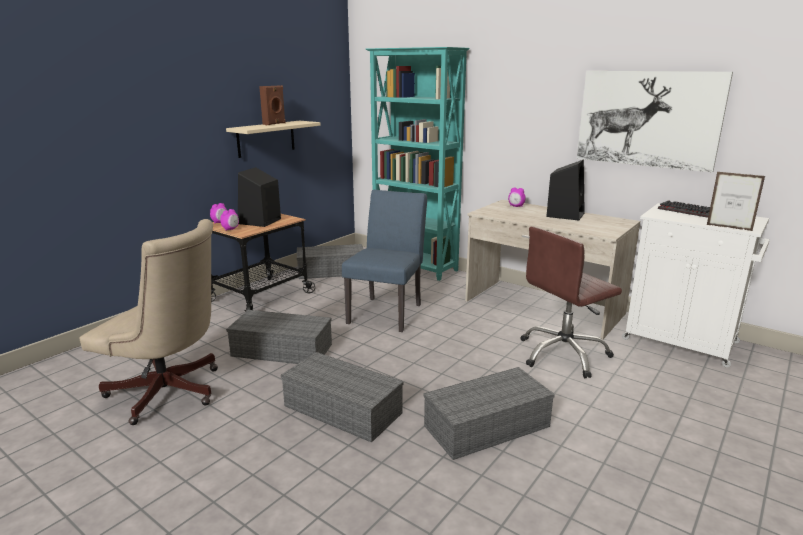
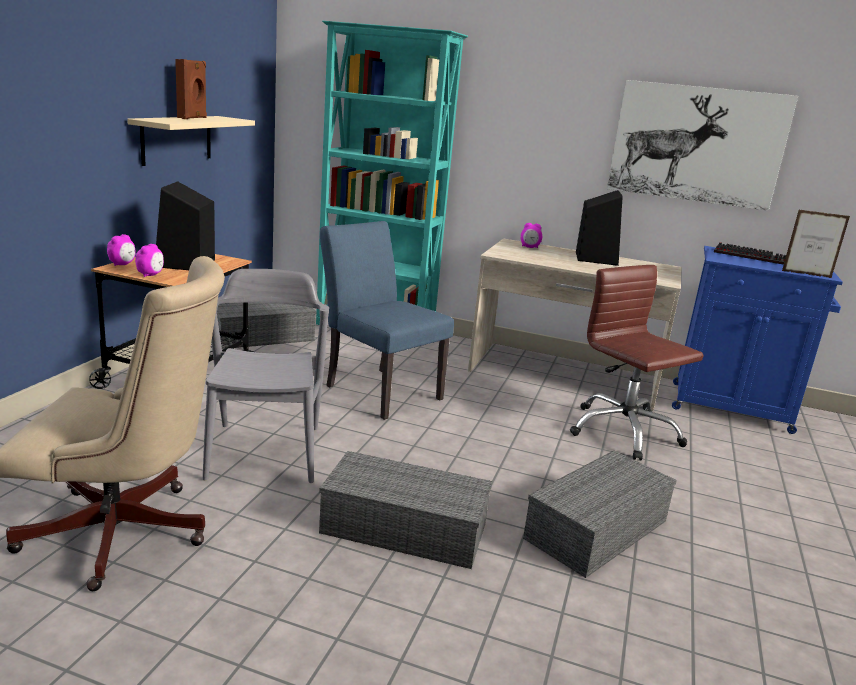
camera: 20 degrees left, 0 degrees up
grey storage box [226,310,332,364] -> grey chair [203,269,329,483]
blue chair [342,190,427,332] -> blue chair turned 45 degrees counterclockwise [320,221,454,420]
brown office chair [520,226,622,378] -> brown office chair turned 105 degrees clockwise [570,265,703,460]
white cabinet [622,203,770,368] -> blue cabinet [672,246,843,434]

